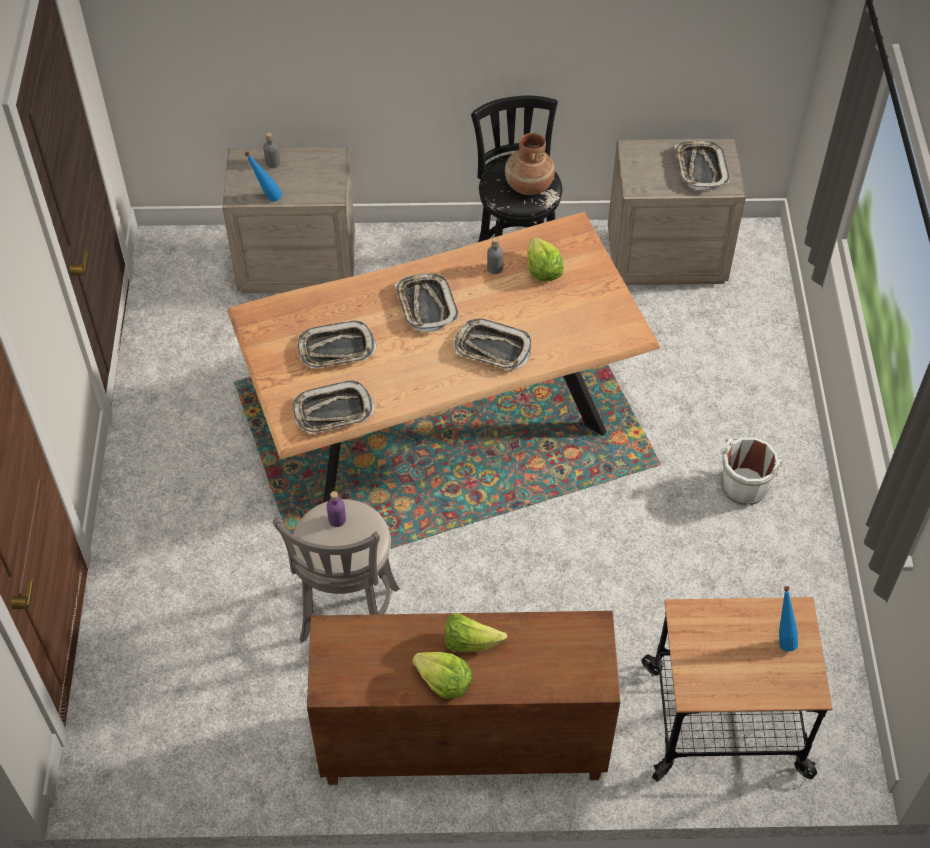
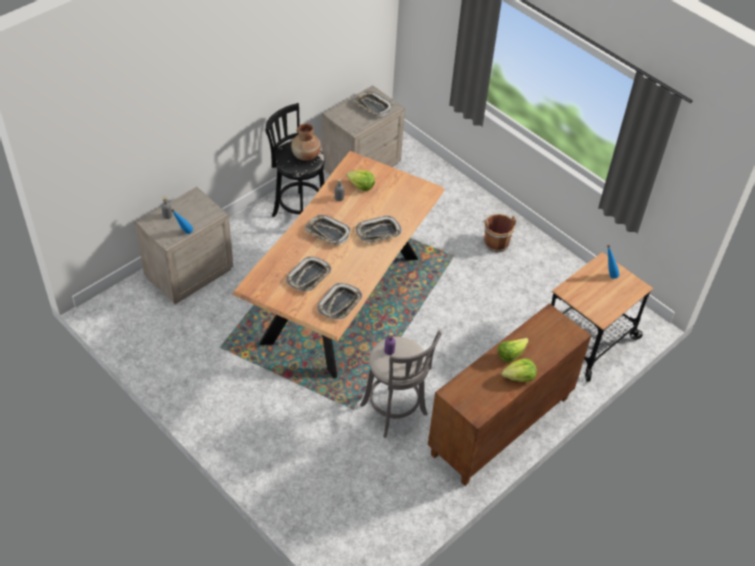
camera: 45 degrees left, 5 degrees down
white bucket [721,437,783,506] -> brown bucket [483,214,516,252]

